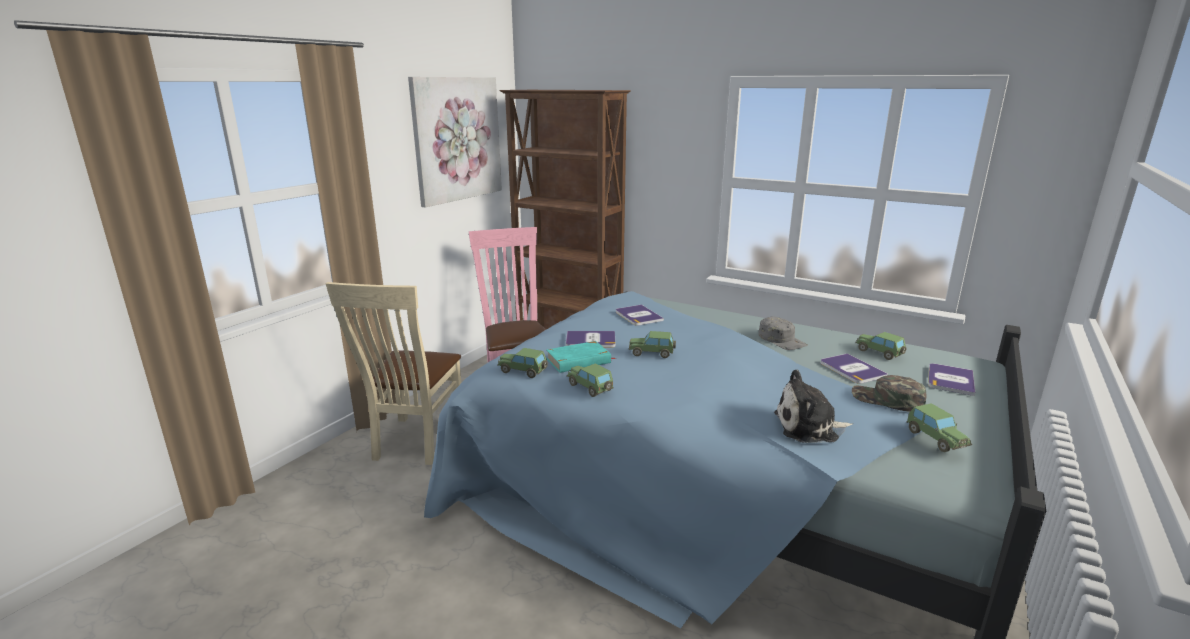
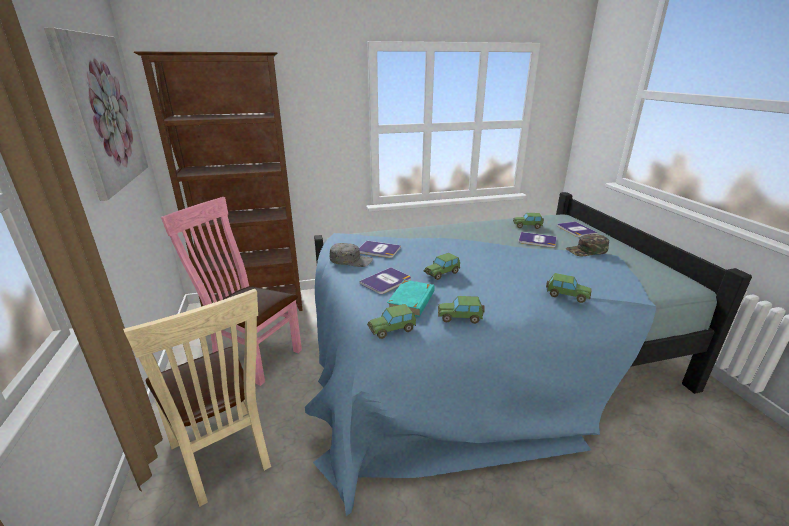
camera: 45 degrees left, 5 degrees up
grey cap [758,316,808,350] -> grey cap moved to [330,243,373,267]
plush toy [774,370,853,443] -> none
toy car [906,403,972,452] -> toy car moved to [546,273,592,303]

